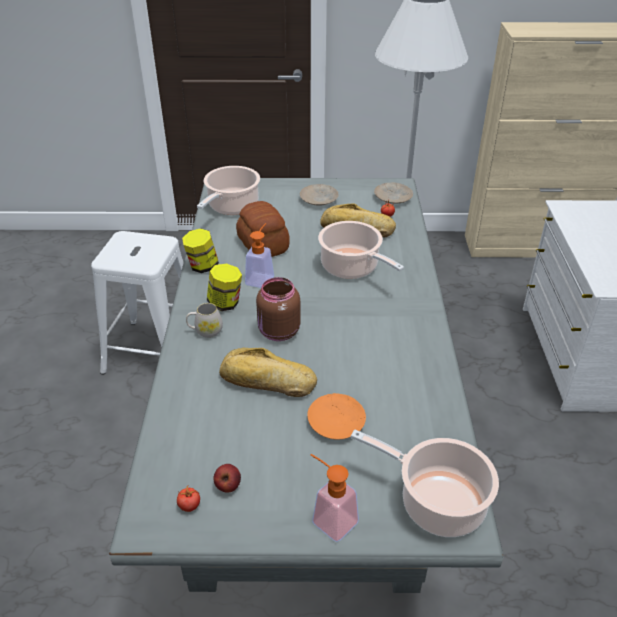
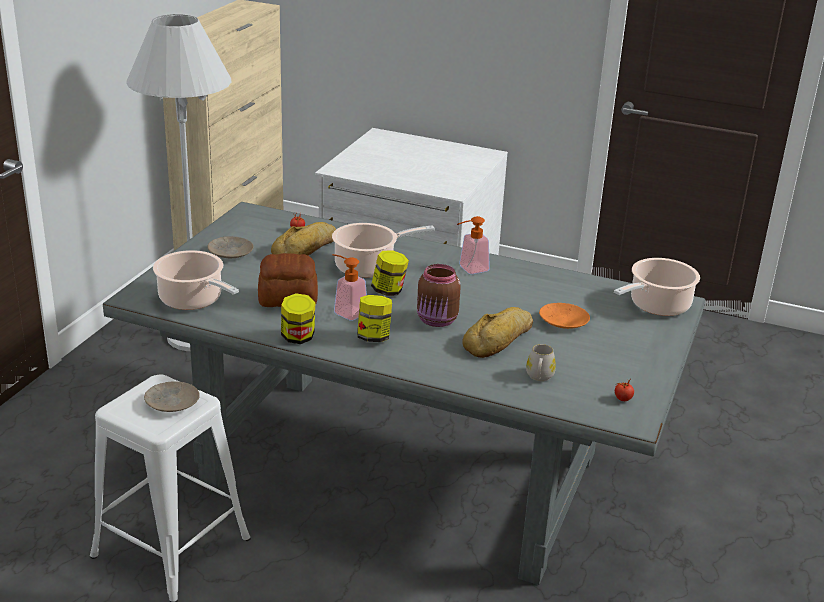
camera: 70 degrees left, 10 degrees down
white mug [186,303,223,338] -> white mug moved to [526,344,556,381]
apple [213,464,241,493] -> none
soap dispenser [310,454,359,542] -> soap dispenser moved to [457,216,490,274]
beige plate [374,183,413,204] -> beige plate moved to [144,381,200,412]
none -> jar [371,251,409,296]

